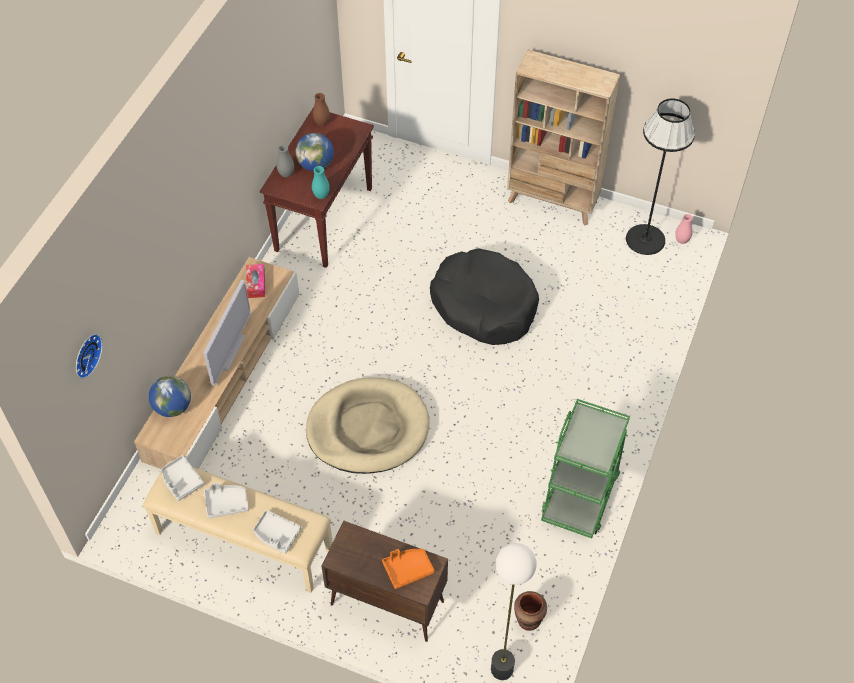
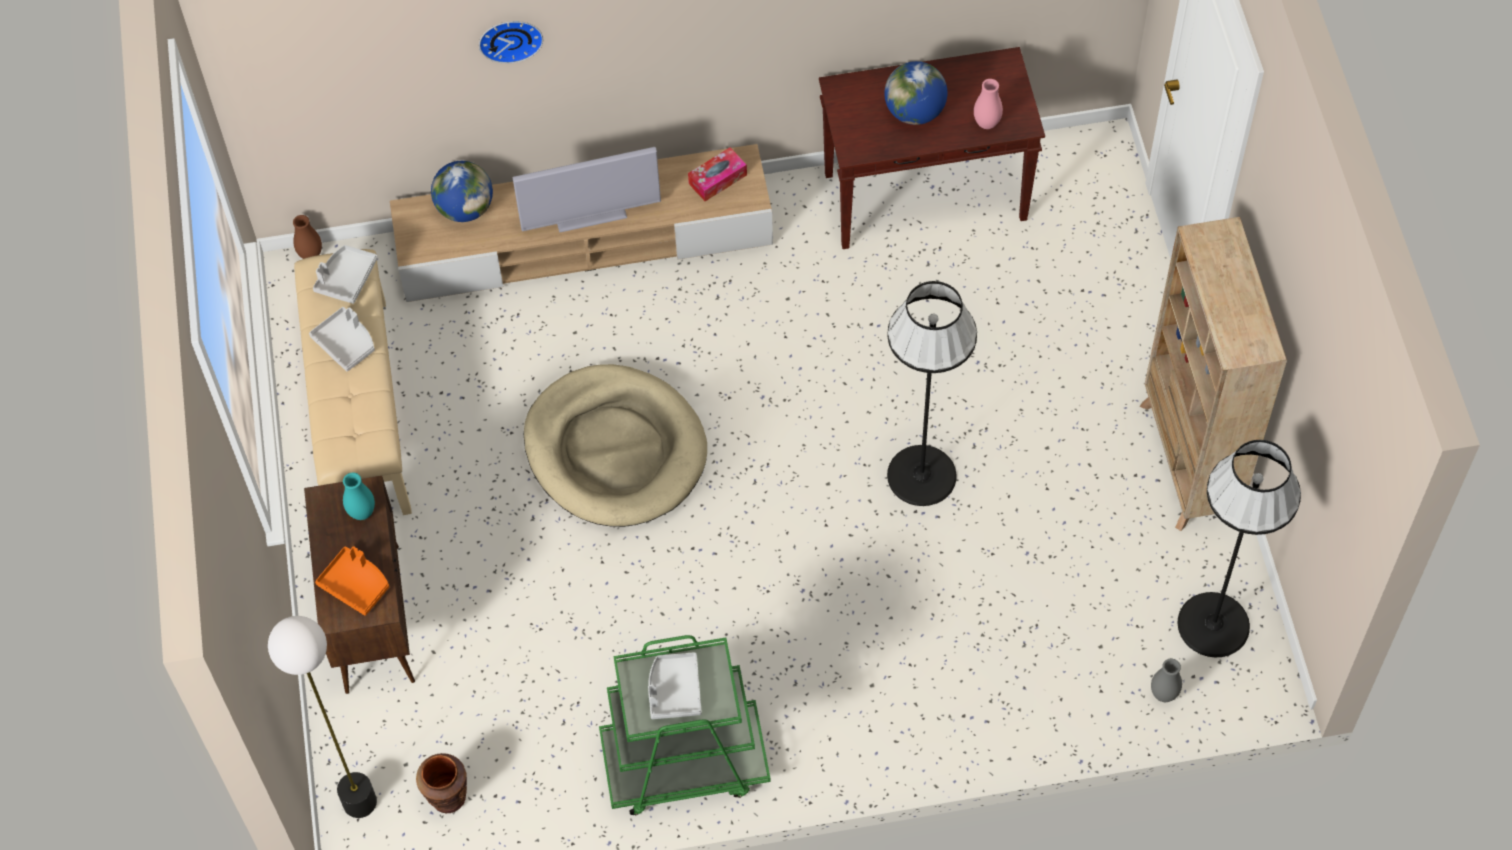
camera: 60 degrees right, 5 degrees up
wall clock [76,334,103,379] -> wall clock moved to [479,21,543,64]
grey tray [253,510,302,554] -> grey tray moved to [648,652,702,719]
grey vase [276,144,294,177] -> grey vase moved to [1151,659,1182,702]
turquoise vase [312,166,330,199] -> turquoise vase moved to [343,473,375,520]
brown vase [313,93,330,126] -> brown vase moved to [293,215,322,259]
black dog bed [430,249,539,345] -> black floor lamp [887,281,977,506]
pink vase [675,214,693,244] -> pink vase moved to [974,79,1003,129]

